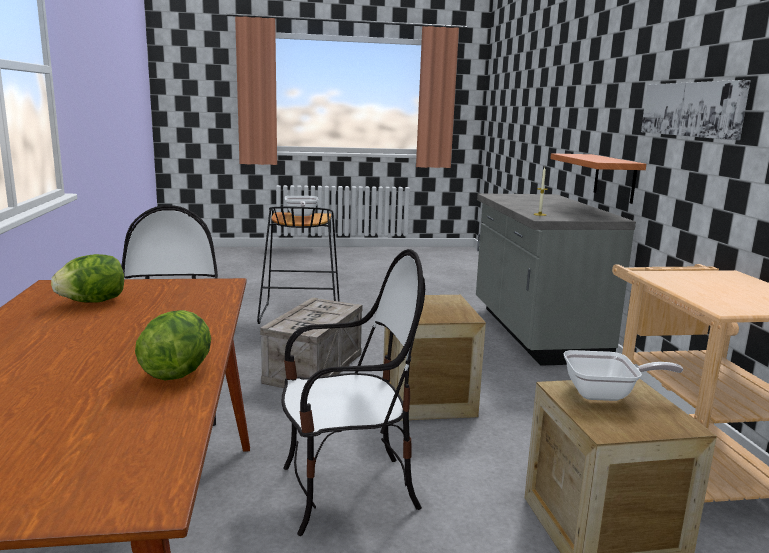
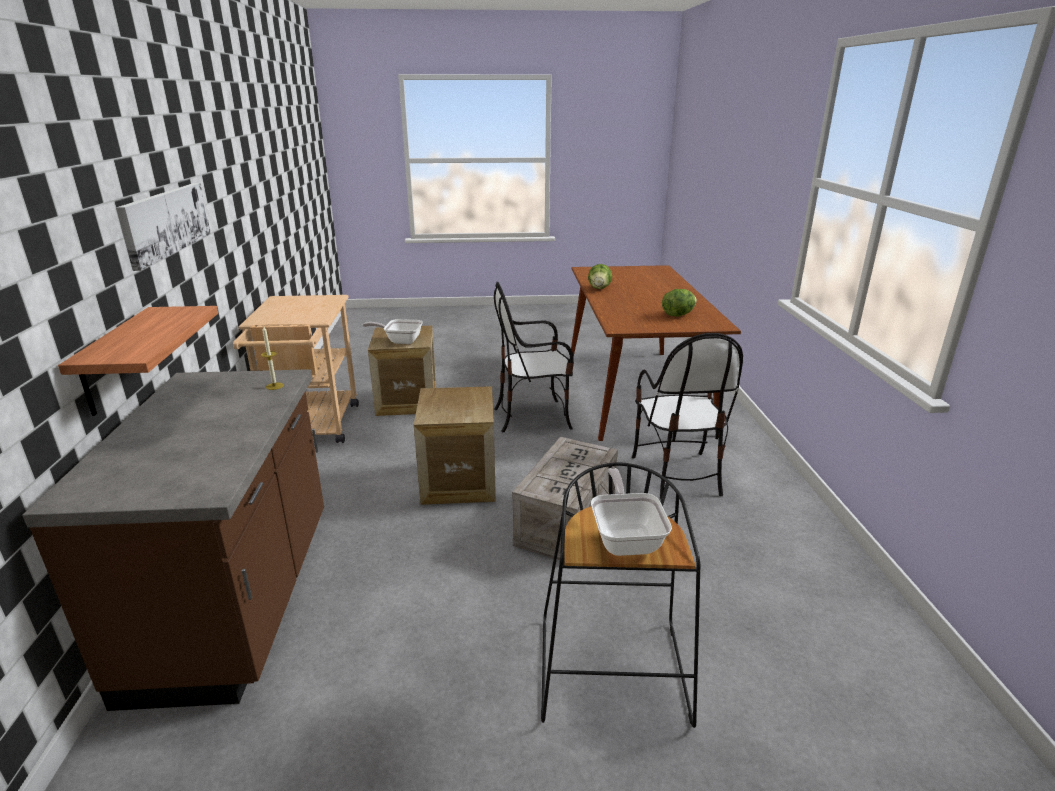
camera: 175 degrees left, 10 degrees up
grey counter [476,193,636,366] -> brown counter [22,369,324,711]

